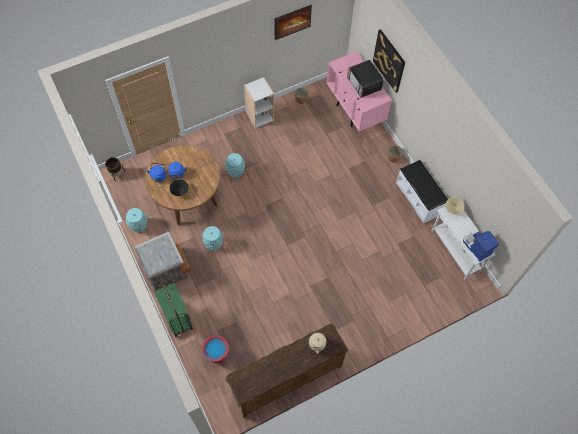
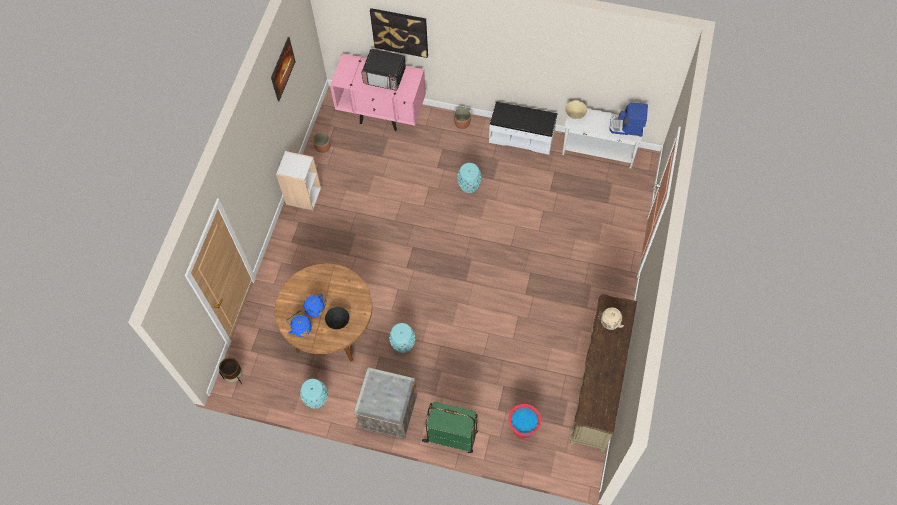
camera: 45 degrees left, 0 degrees up
turquoise stool [226,153,245,178] -> turquoise stool moved to [457,163,481,193]

